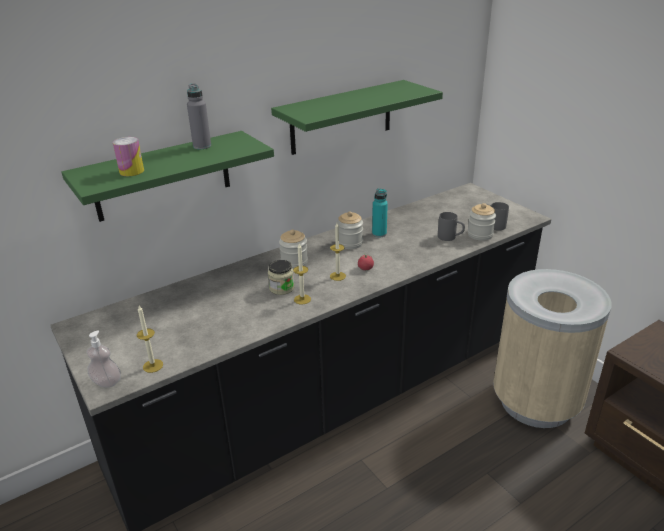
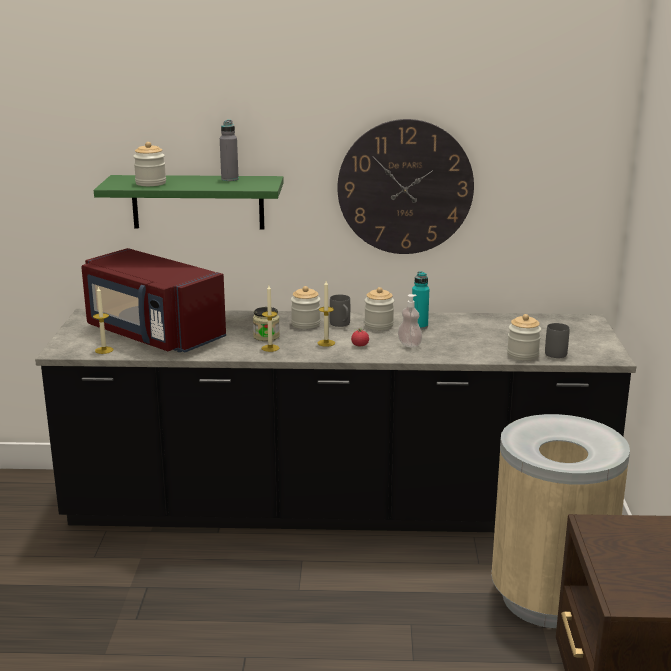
camera: 35 degrees right, 10 degrees down
soap dispenser [86,331,121,387] -> soap dispenser moved to [398,294,422,348]
can [113,137,144,176] -> jar [133,142,166,186]
green shelf [271,80,443,155] -> wall clock [337,119,474,254]
grey mug [438,212,465,241] -> grey mug moved to [330,295,350,327]
none -> red microwave [82,248,226,352]

